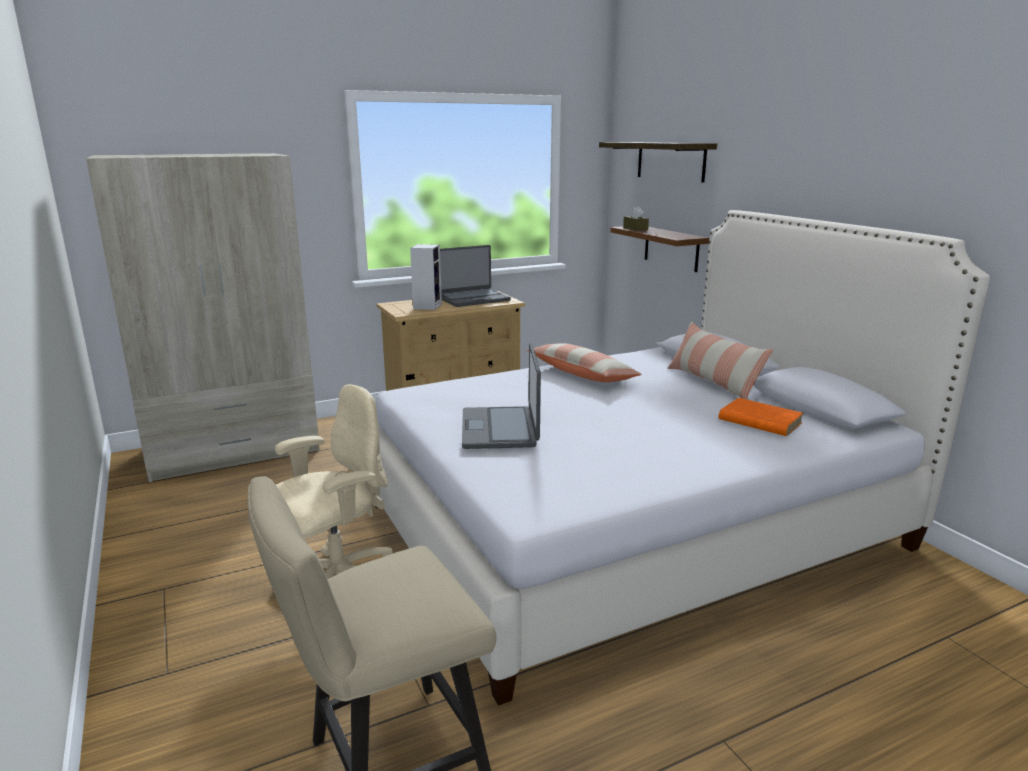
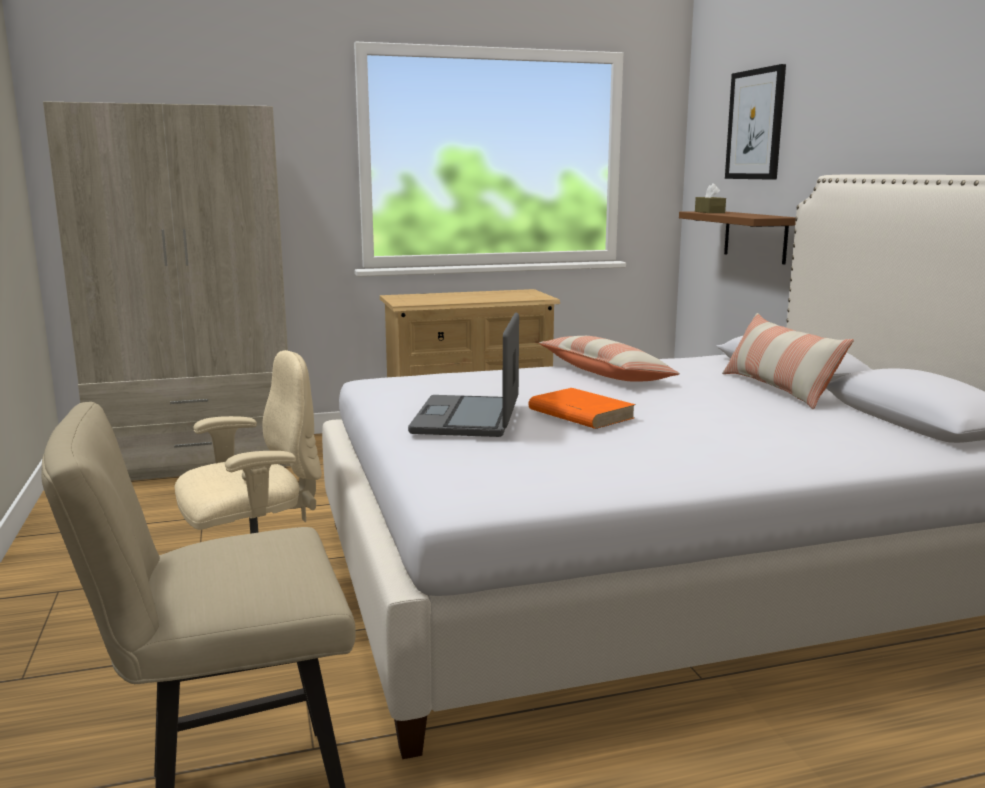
camera: 10 degrees right, 5 degrees down
speaker [410,244,442,310] -> none
laptop [440,245,511,307] -> none
shelf [599,142,717,183] -> picture [725,64,786,180]
orange book [719,398,804,436] -> orange book moved to [528,388,636,429]

